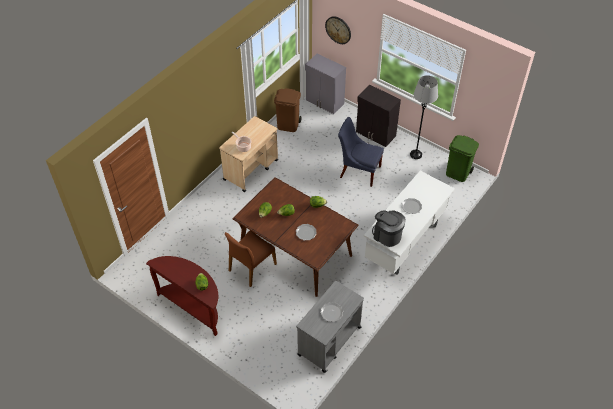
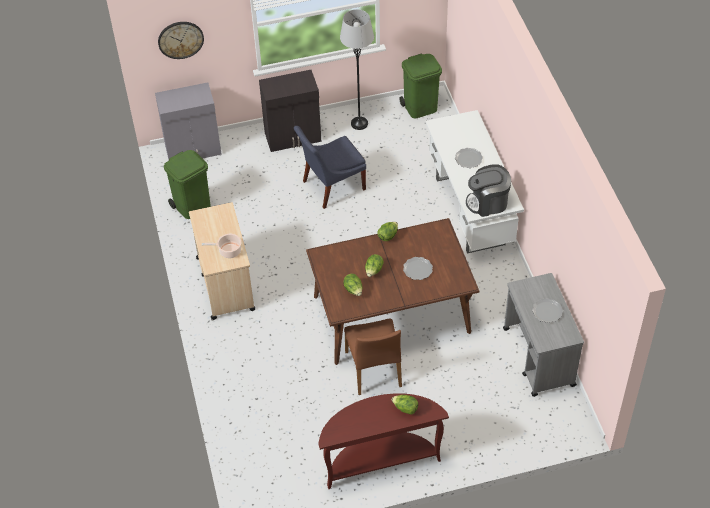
camera: 50 degrees left, 0 degrees up
brown trash can [274,88,302,132] -> green trash can [164,150,210,219]

